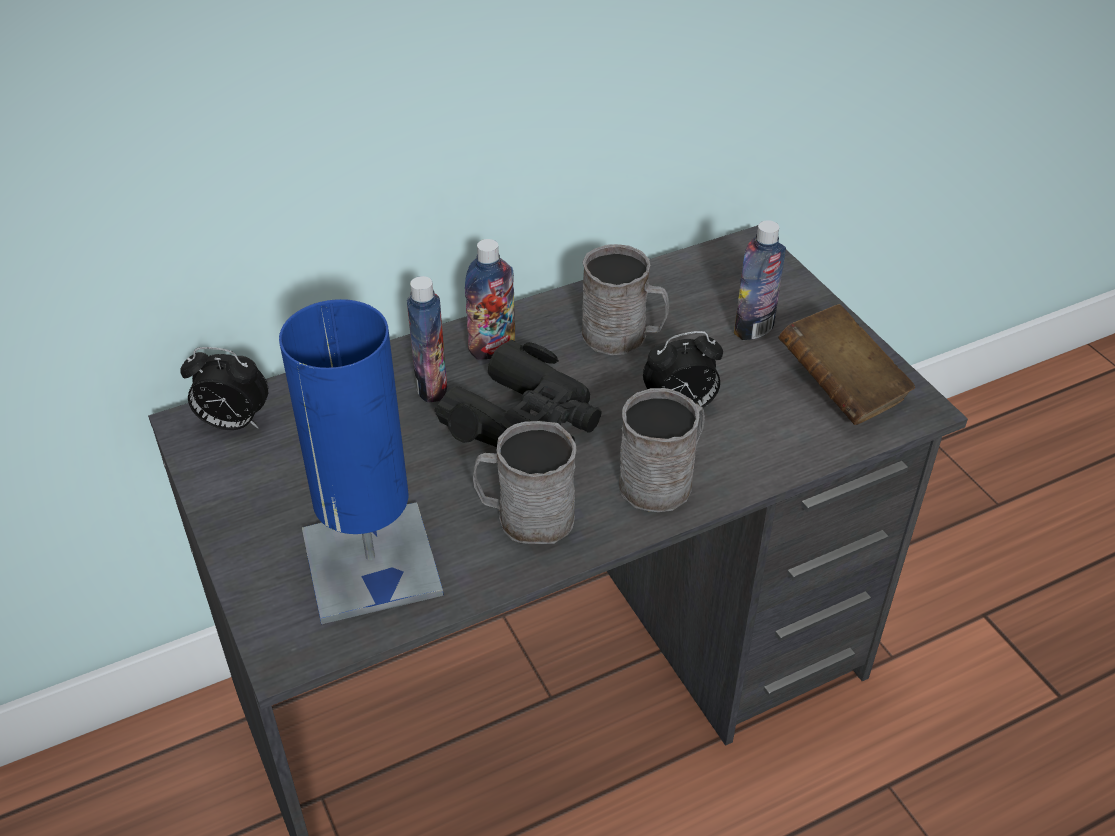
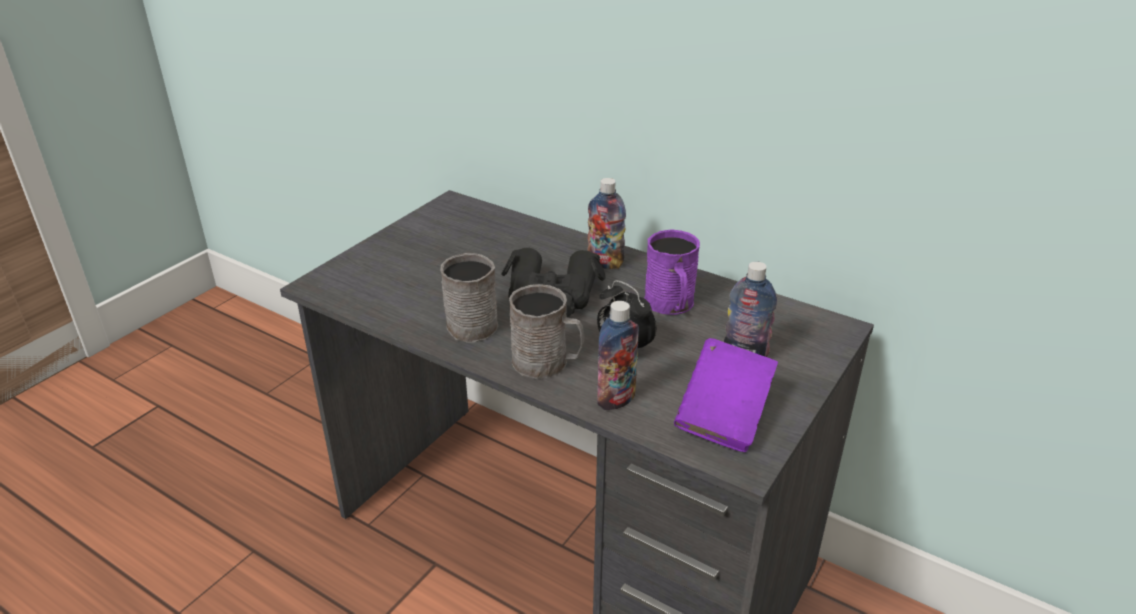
camera: 60 degrees right, 10 degrees down
alarm clock [180,347,269,430] -> none
blue table lamp [279,299,443,624] -> none
bottle [407,276,447,403] -> bottle moved to [597,301,639,410]
grey mug [581,244,669,355] -> purple mug [644,229,700,315]
brown book [779,304,915,425] -> purple book [674,338,778,452]

